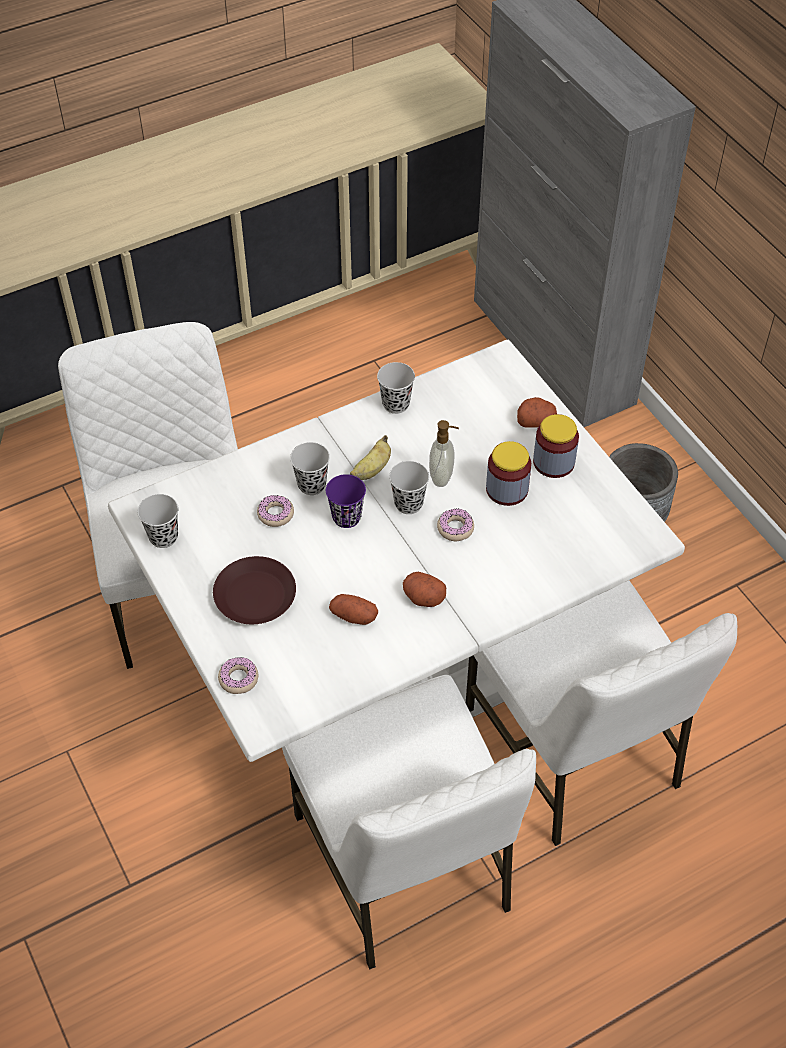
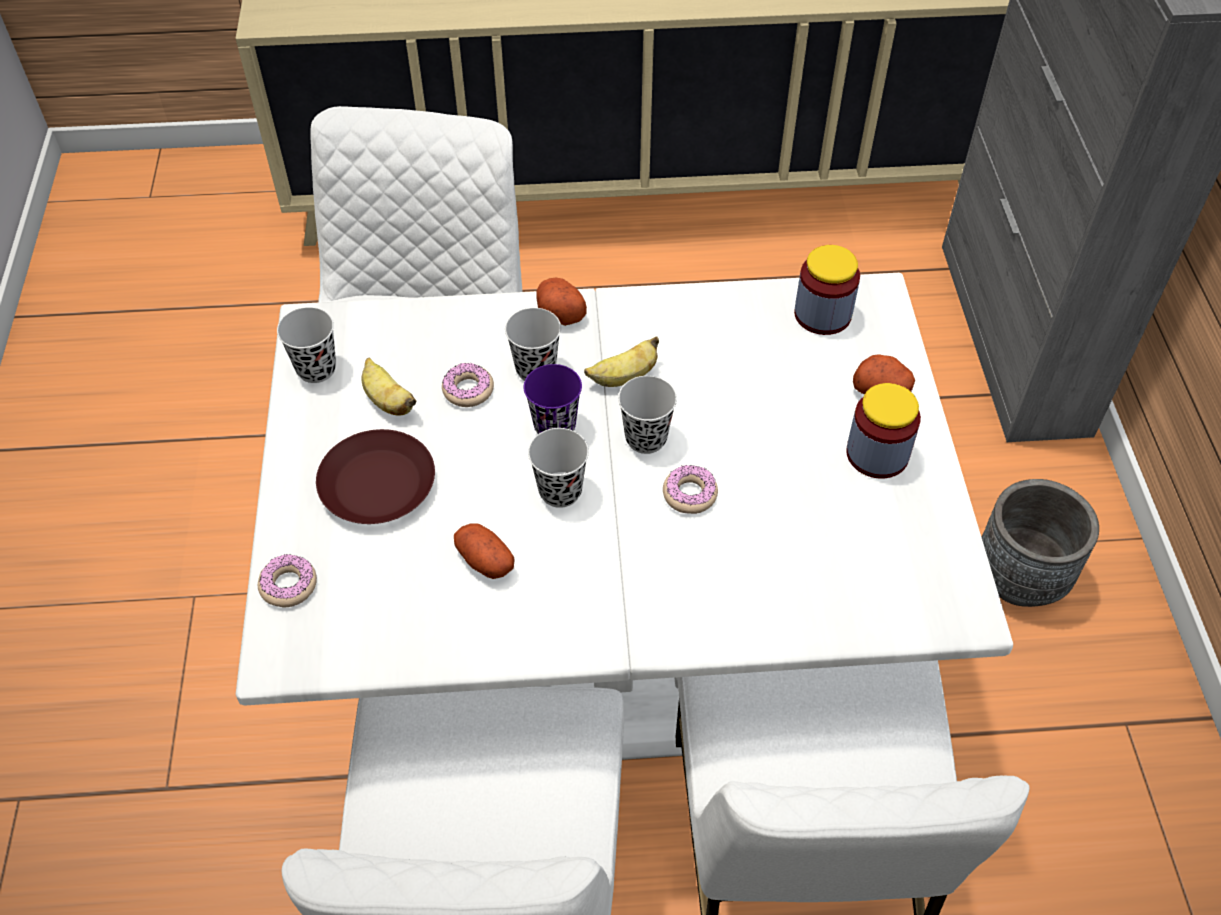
camera: 25 degrees right, 0 degrees up
black cup [377,362,415,414] -> black cup moved to [528,428,589,508]
potato [403,572,446,607] -> potato moved to [537,278,587,326]
soap dispenser [429,420,459,487] -> none
jar [486,441,531,506] -> jar moved to [794,245,860,335]
none -> banana [361,358,416,416]

